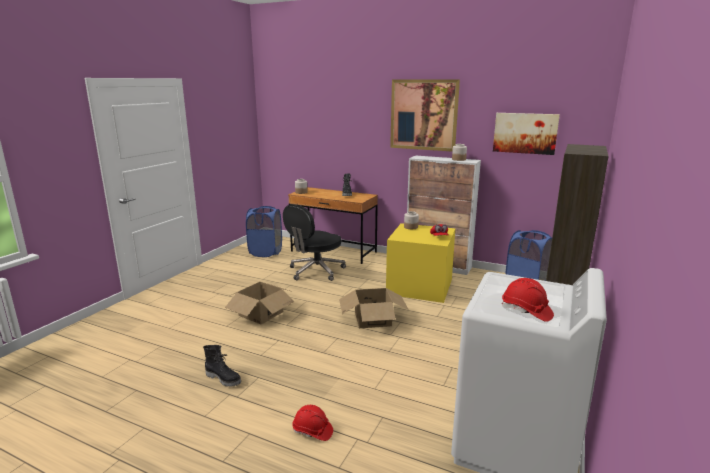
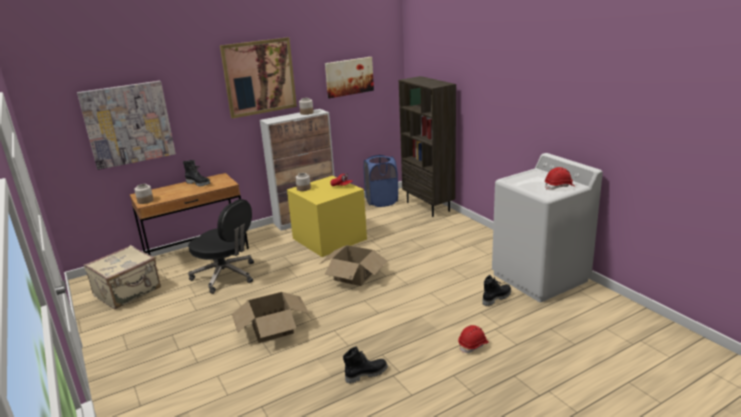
camera: 55 degrees left, 5 degrees up
blue laundry basket [246,206,282,257] -> beige suitcase [84,245,161,309]
black office chair [283,204,346,281] -> black office chair turned 45 degrees counterclockwise [188,199,254,294]
none -> picture [77,81,176,170]
none -> black boot [483,275,511,306]

